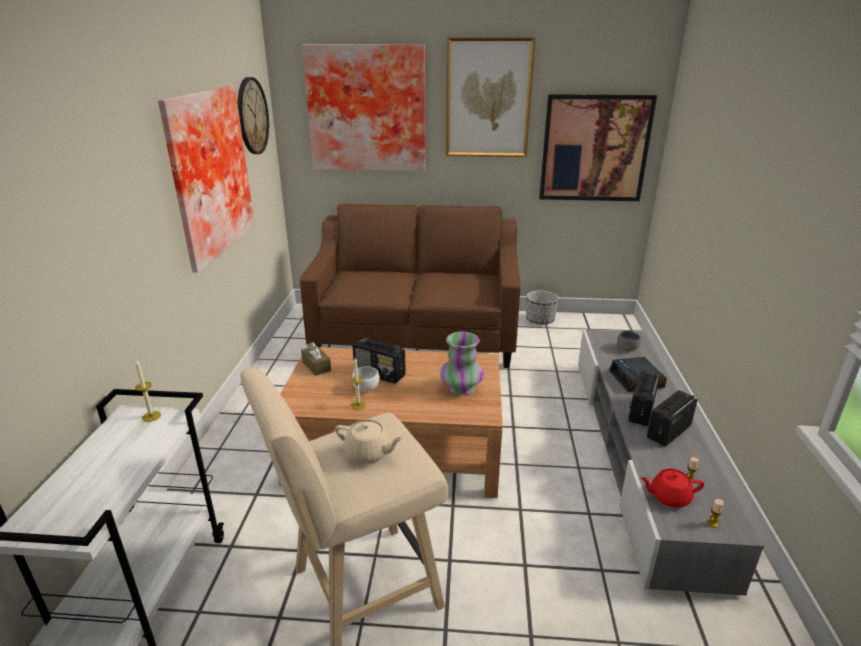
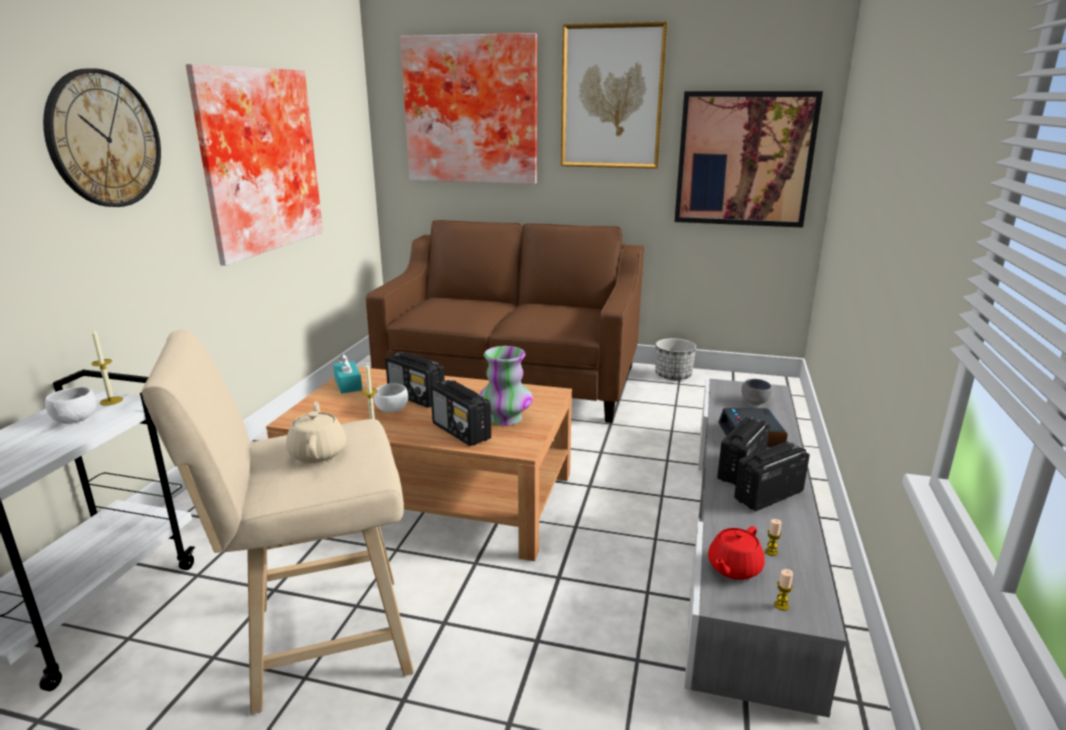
camera: 10 degrees right, 5 degrees down
wall clock [237,77,269,154] -> wall clock moved to [43,68,161,207]
brown tissue box [301,342,331,376] -> turquoise tissue box [333,354,362,394]
beige teapot [335,420,403,463] -> beige teapot turned 135 degrees counterclockwise [286,401,346,463]
red teapot [640,469,704,508] -> red teapot turned 60 degrees counterclockwise [708,526,765,580]
none -> white bowl [45,387,96,424]
none -> radio [430,380,491,446]

